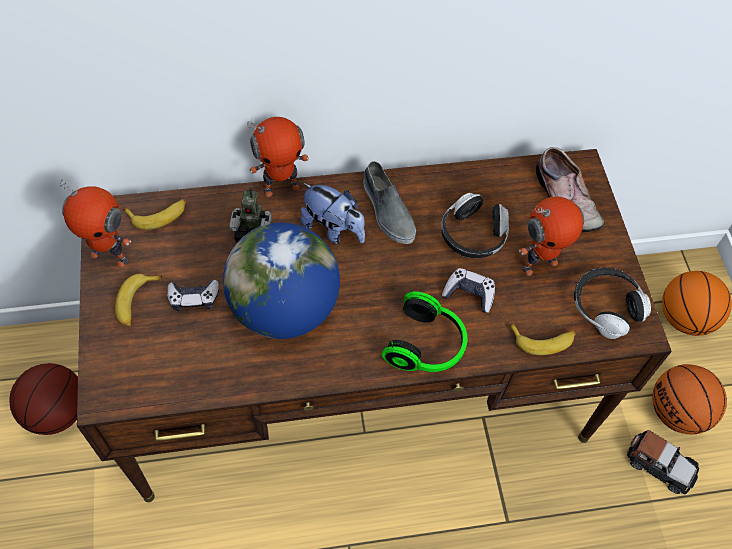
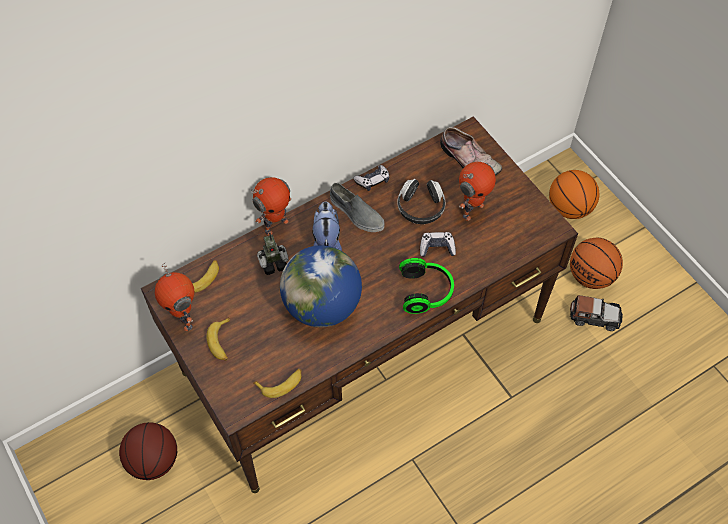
camera: 20 degrees left, 0 degrees up
toy robot [59,179,131,267] -> toy robot turned 60 degrees clockwise [155,263,194,331]
game controller [167,280,219,311] -> game controller moved to [353,165,389,191]
plush toy [301,183,365,244] -> plush toy turned 105 degrees counterclockwise [312,201,342,251]
banana [509,324,576,355] -> banana moved to [253,369,302,398]
headphones [574,268,651,339] -> none

